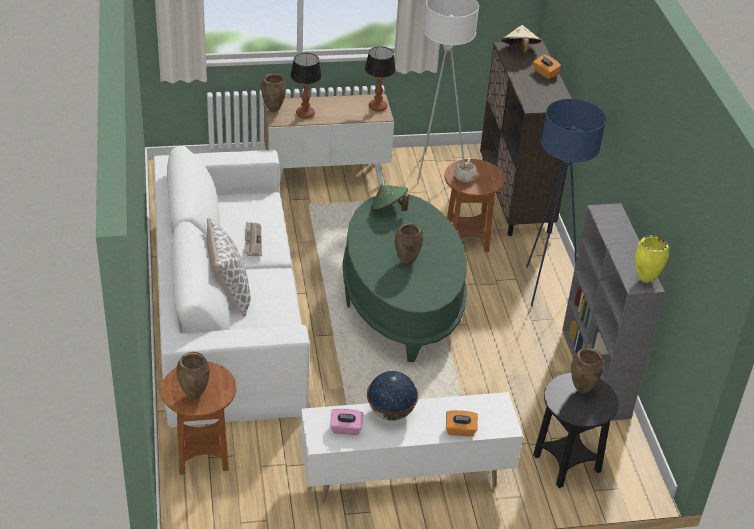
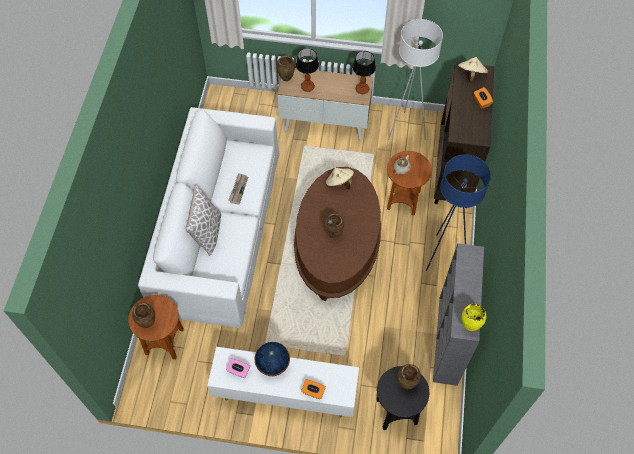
camera: 20 degrees right, 20 degrees up
green coffee table [342,194,467,362] -> brown coffee table [294,167,381,301]
green hat [370,185,409,211] -> beige hat [325,168,354,190]

